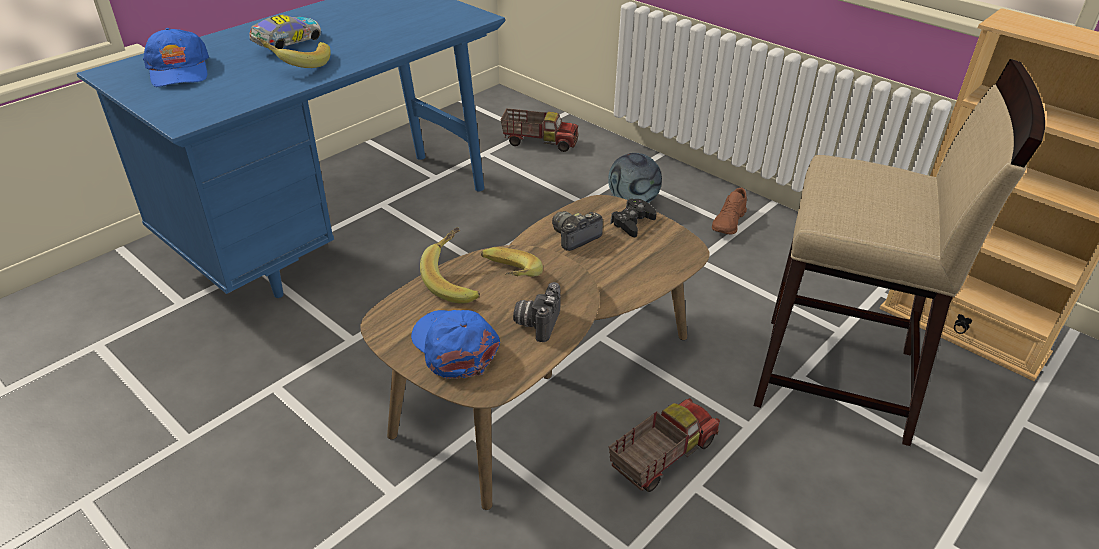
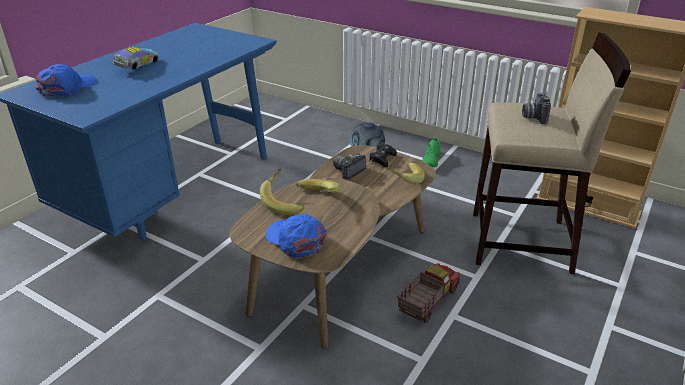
camera: 10 degrees left, 5 degrees down
blue cap [143,28,209,87] -> blue cap turned 120 degrees counterclockwise [36,64,97,97]
banana [257,37,331,68] -> banana moved to [387,162,425,184]
toy truck [500,108,578,152] -> none
camera [513,282,561,342] -> camera moved to [522,93,551,124]
brown shoe [712,188,747,235] -> green shoe [422,138,440,167]

